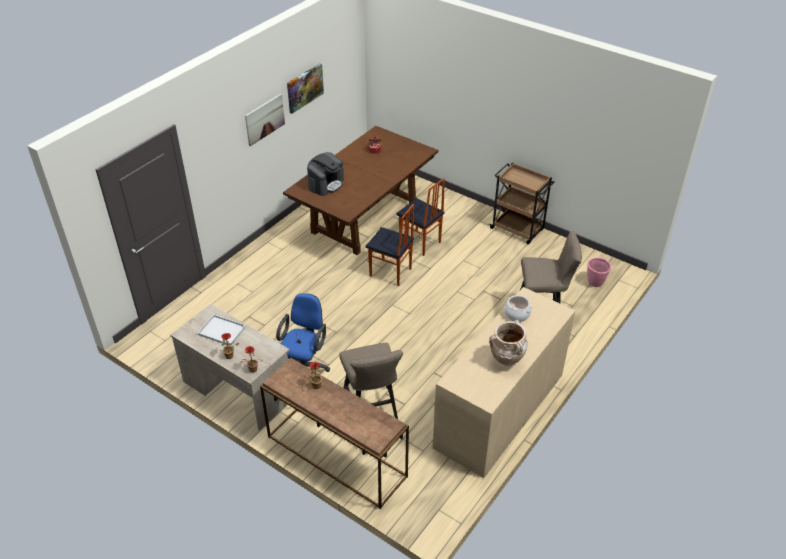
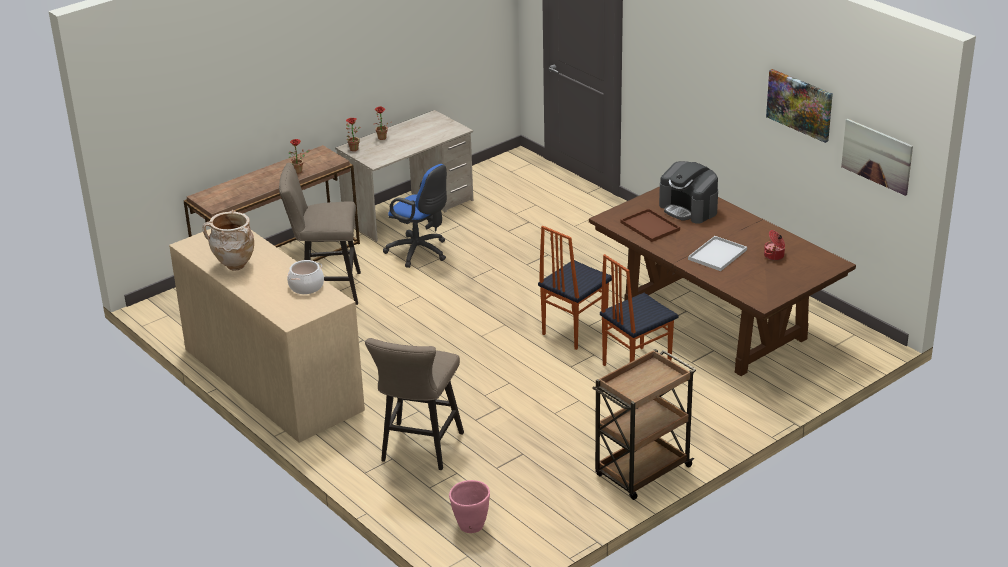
camera: 105 degrees right, 10 degrees down
white tray [198,314,246,346] -> white tray moved to [688,236,747,271]
picture [245,94,285,146] -> picture moved to [841,119,913,196]
none -> brown tray [620,208,680,242]

